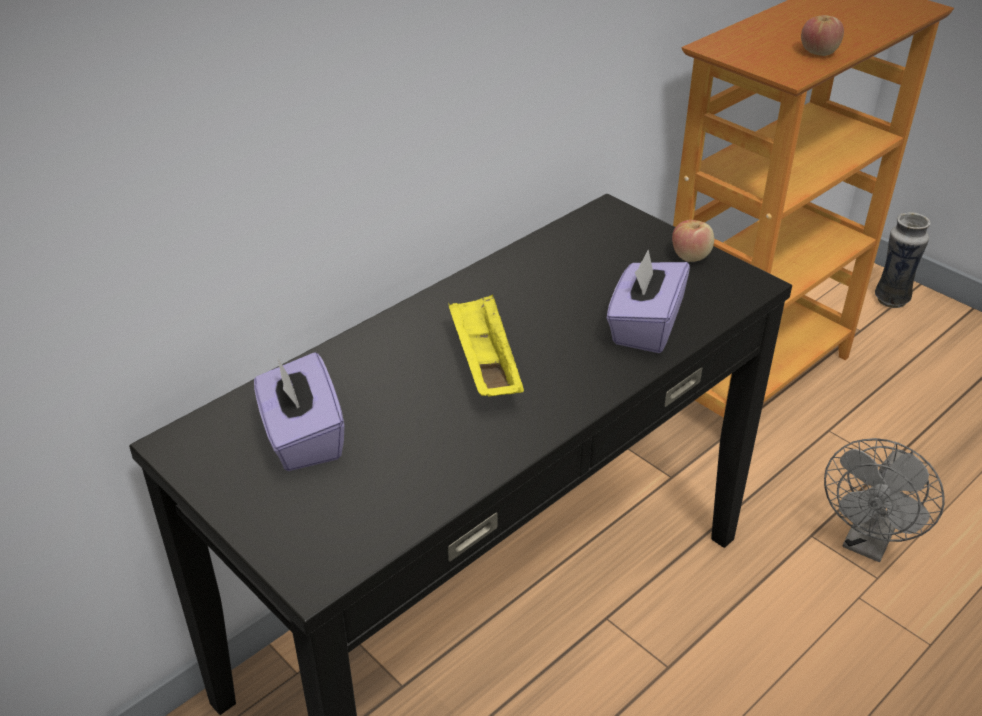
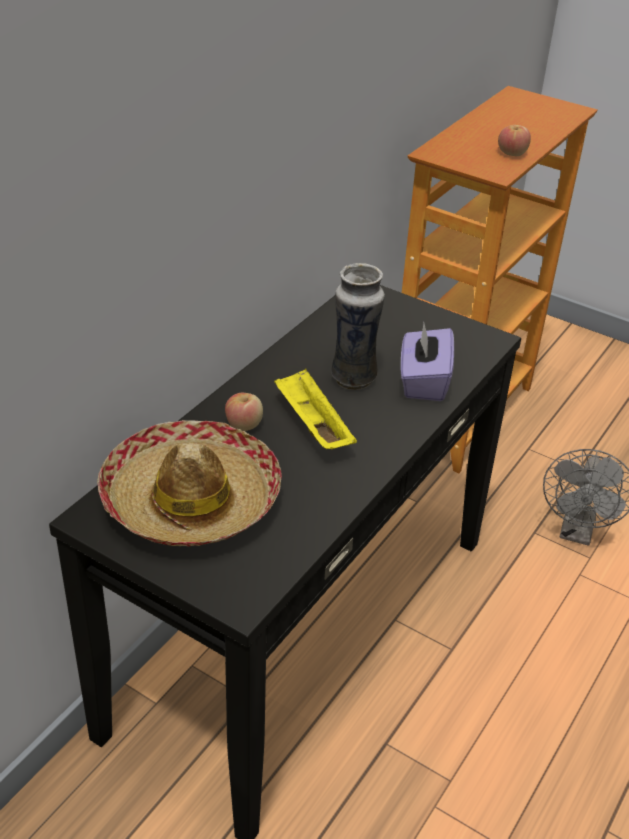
camera: 15 degrees left, 0 degrees up
purple tissue box [254,352,345,471] -> hat [97,420,282,546]
apple [672,220,714,262] -> apple moved to [225,393,263,431]
vase [875,212,931,308] -> vase moved to [331,263,384,390]

